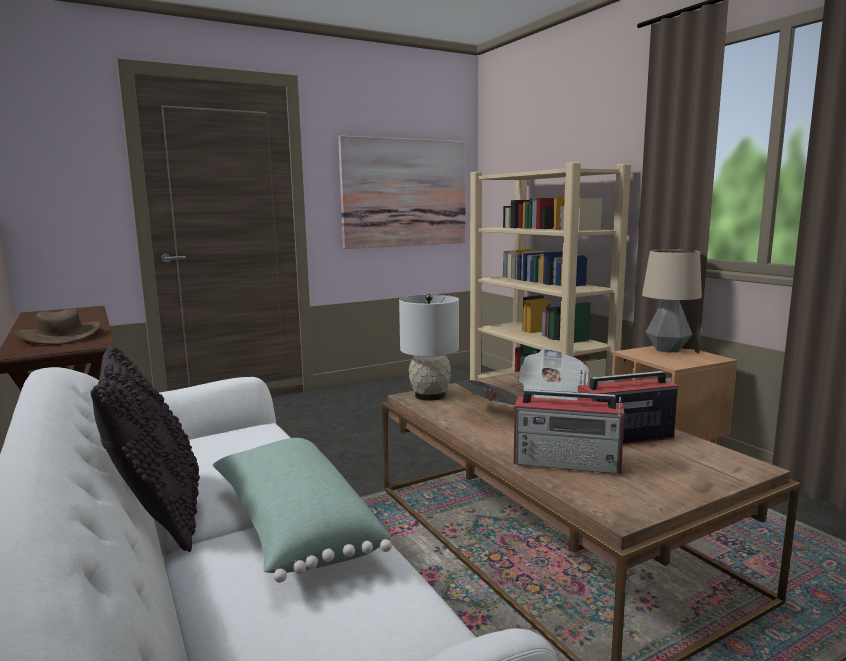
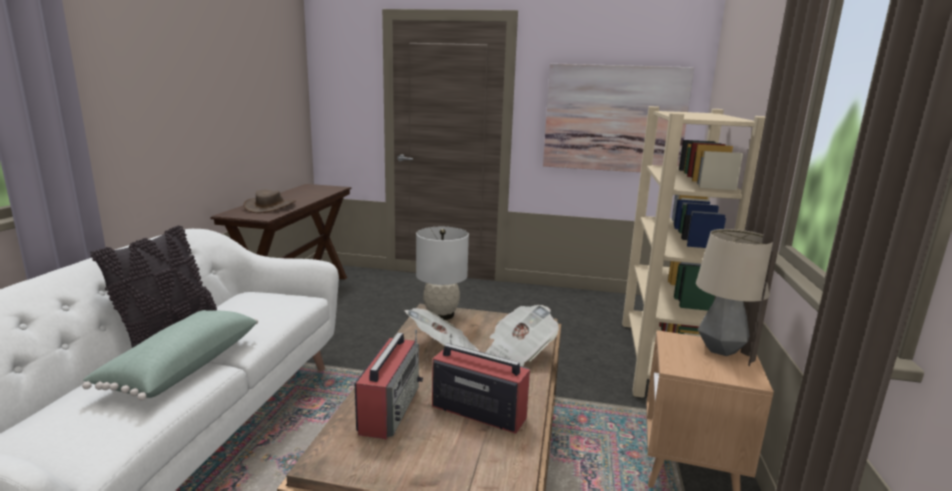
camera: 40 degrees right, 5 degrees up
radio [514,389,625,474] -> radio turned 135 degrees counterclockwise [355,329,423,439]

